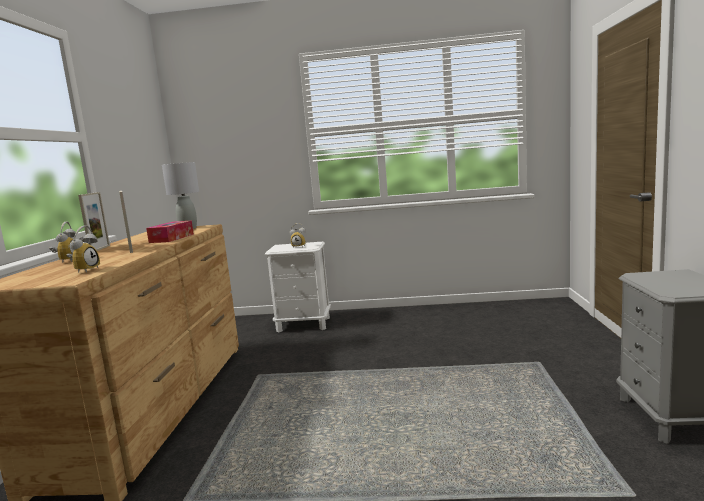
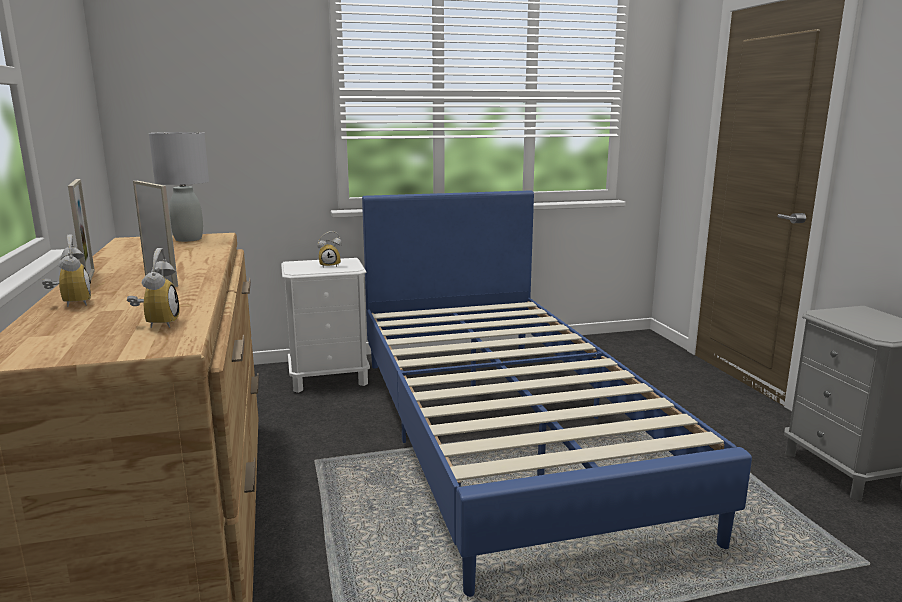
camera: 20 degrees left, 5 degrees up
tissue box [146,221,194,243] -> none
none -> blue bed [362,190,752,597]

